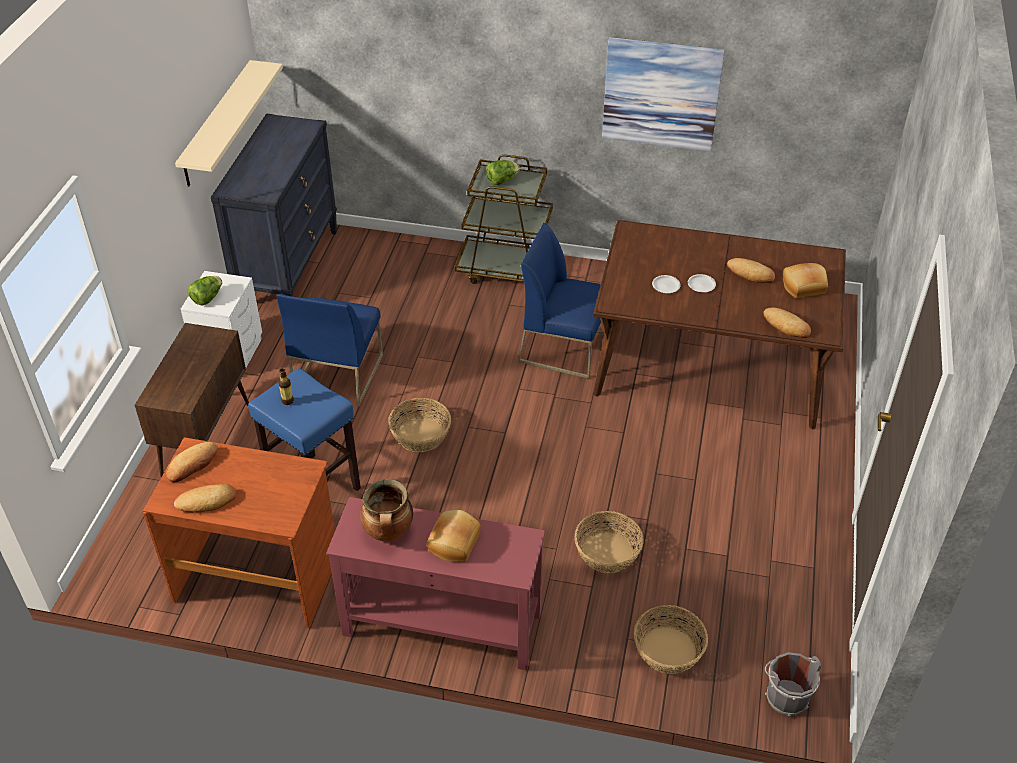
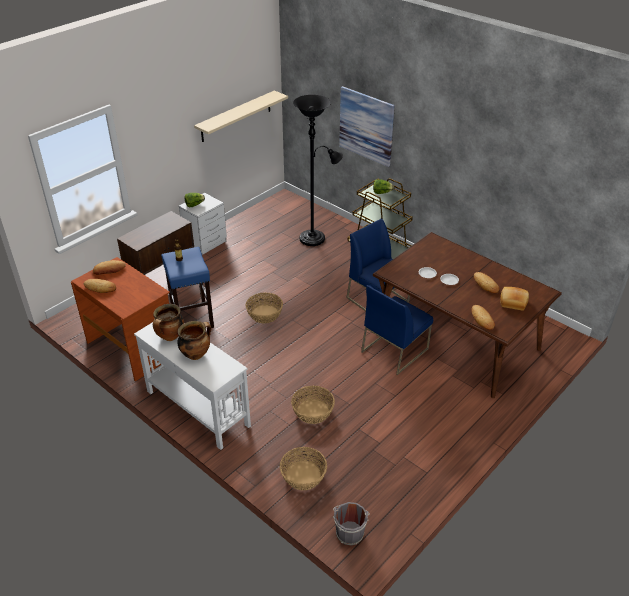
camera: 30 degrees right, 5 degrees down
black dresser [211,113,337,296] -> none
blue chair [277,294,383,407] -> blue chair moved to [361,285,433,375]
red console table [326,497,545,671] -> white console table [134,322,251,450]
bread [426,510,481,562] -> cooking pot [178,321,211,360]
picture [602,37,725,151] -> picture moved to [339,86,395,167]
none -> black floor lamp [293,95,343,246]

